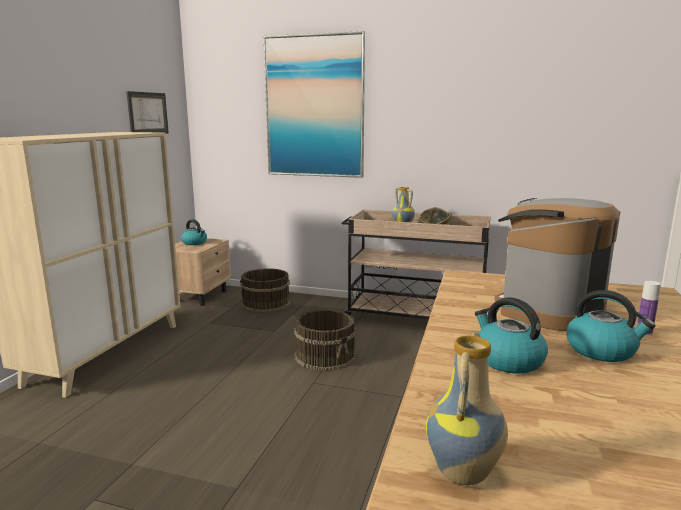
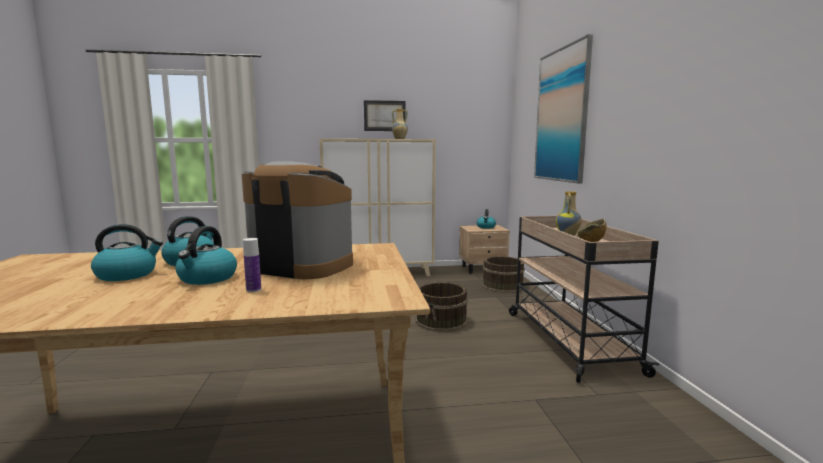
camera: 65 degrees right, 5 degrees down
picture [126,91,169,134] -> picture moved to [364,100,406,131]
vase [426,332,508,485] -> vase moved to [392,109,408,139]
none -> kettle [91,224,163,281]

